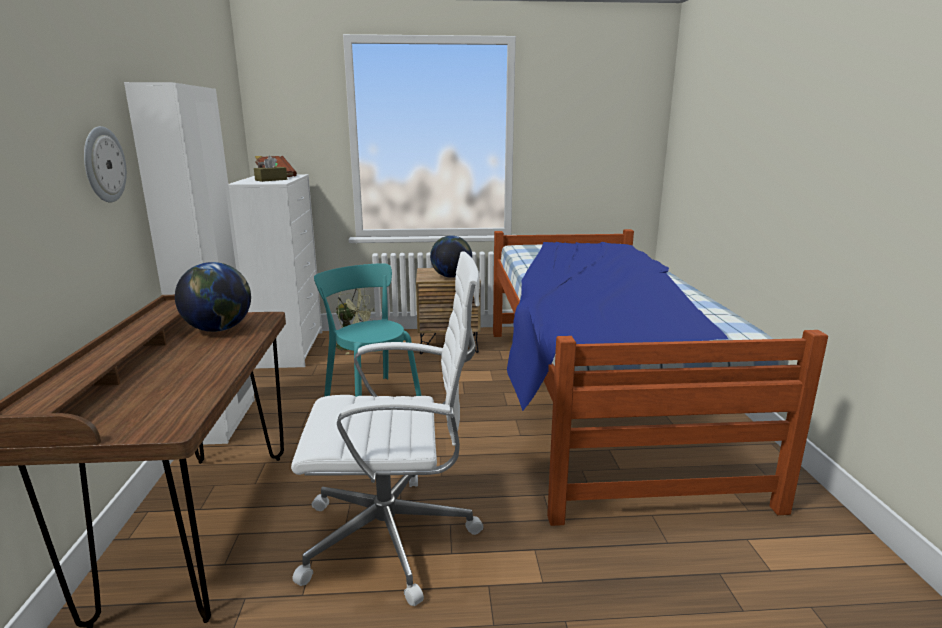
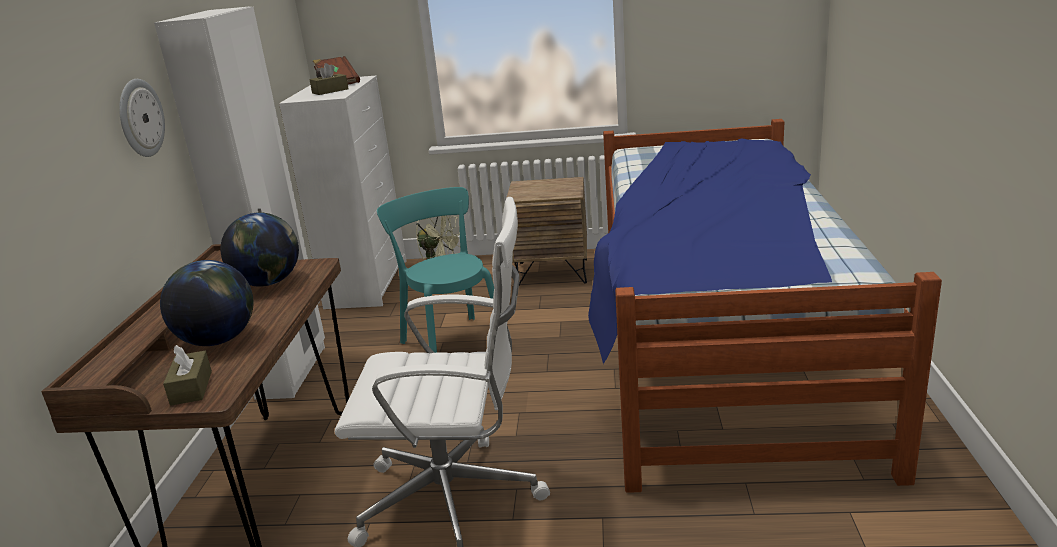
camera: 10 degrees right, 5 degrees up
globe [430,235,472,278] -> globe moved to [160,260,254,346]
none -> brown tissue box [163,345,212,406]

